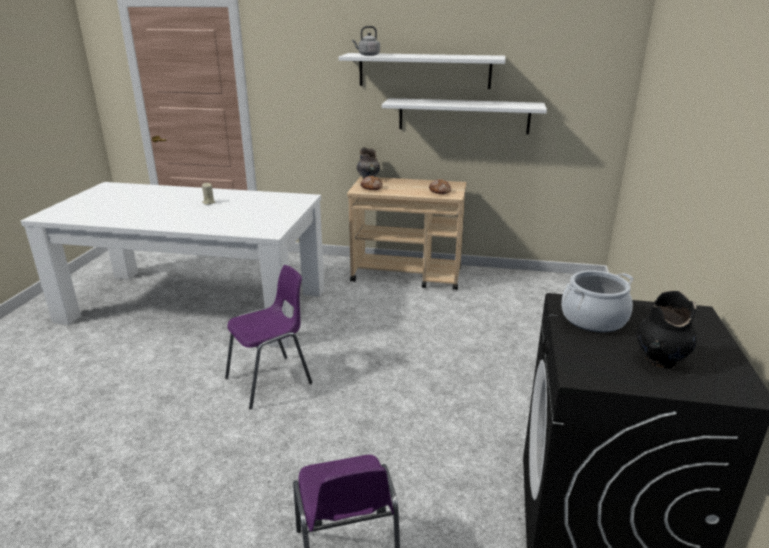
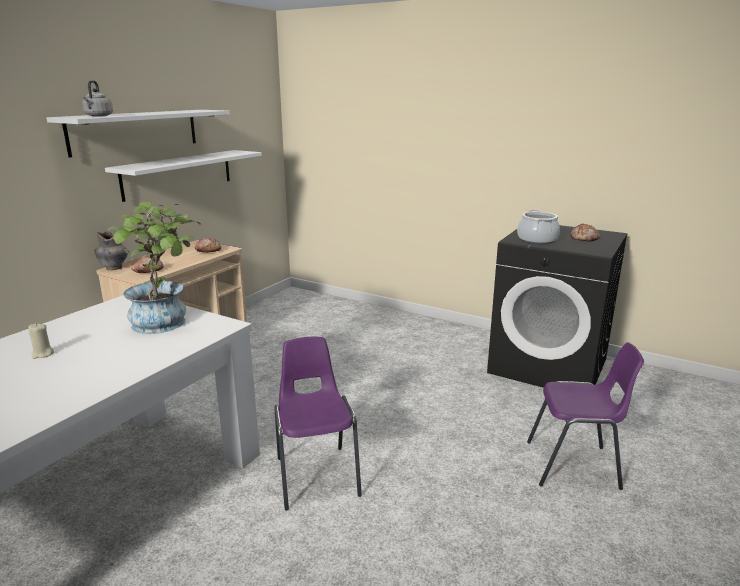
camera: 70 degrees left, 5 degrees down
black vase [636,291,697,368] -> bread [570,224,600,242]
none -> potted plant [106,202,201,334]

